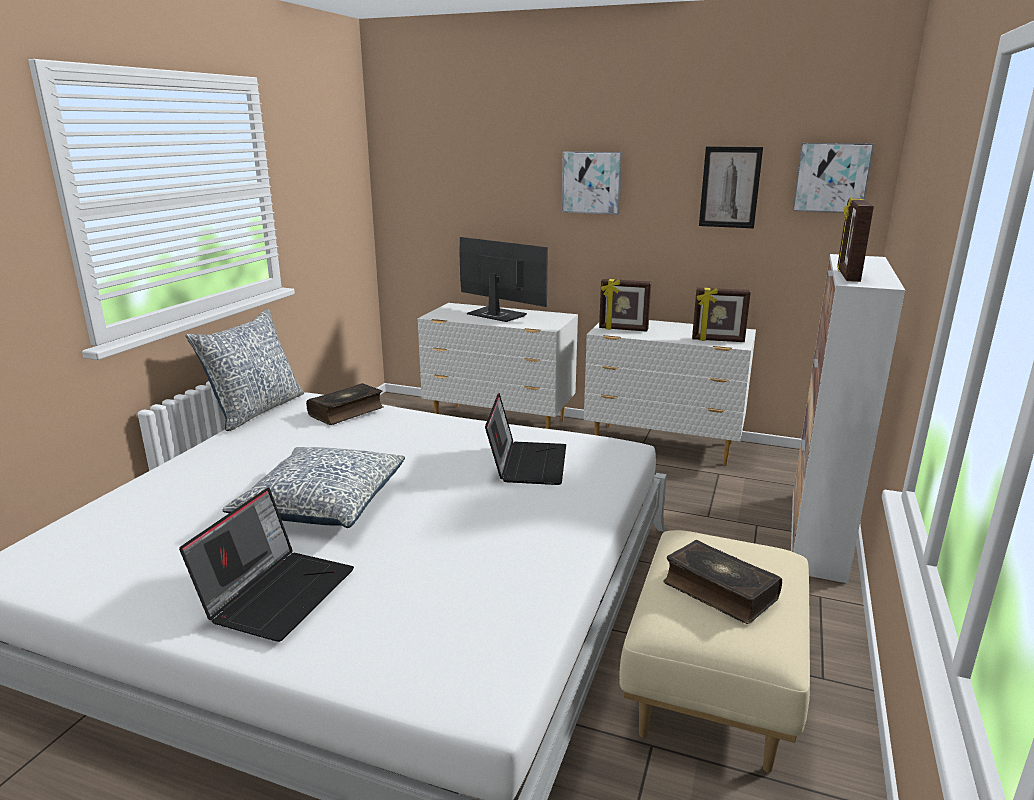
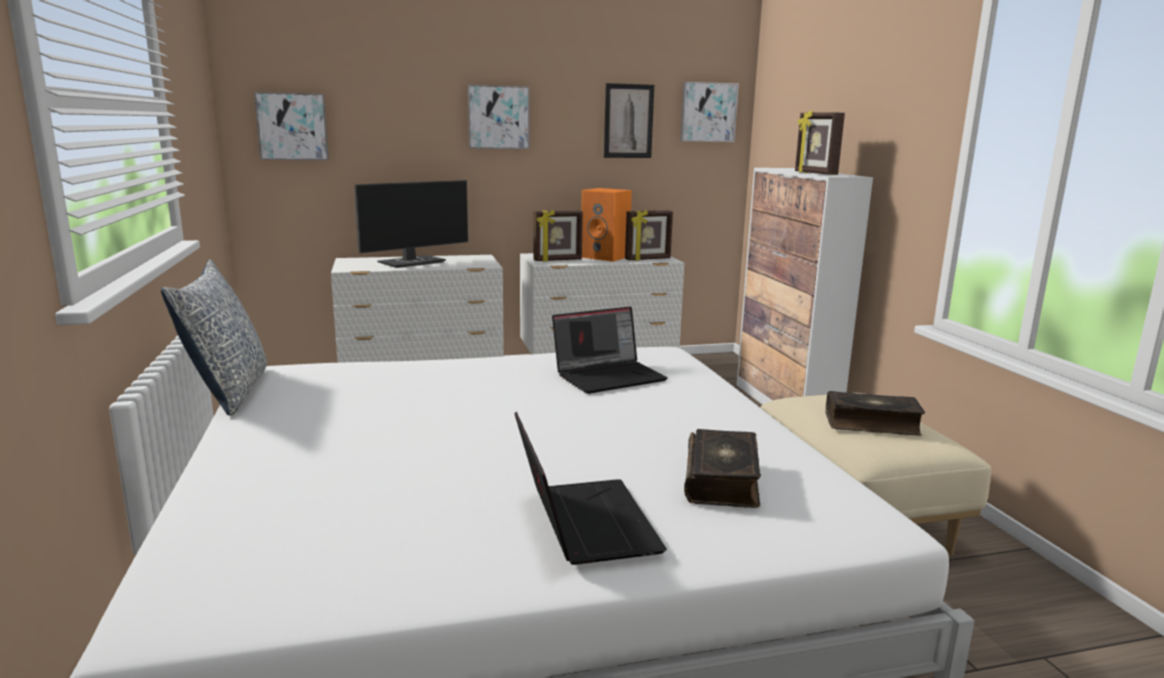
camera: 35 degrees left, 5 degrees down
pillow [222,447,405,528] -> none
book [306,383,383,425] -> book moved to [684,429,761,508]
monitor [459,237,548,322] -> monitor turned 135 degrees clockwise [355,180,468,268]
laptop [485,393,566,485] -> laptop turned 90 degrees clockwise [552,306,668,394]
none -> picture [254,92,328,160]
none -> orange speaker [581,188,632,262]

